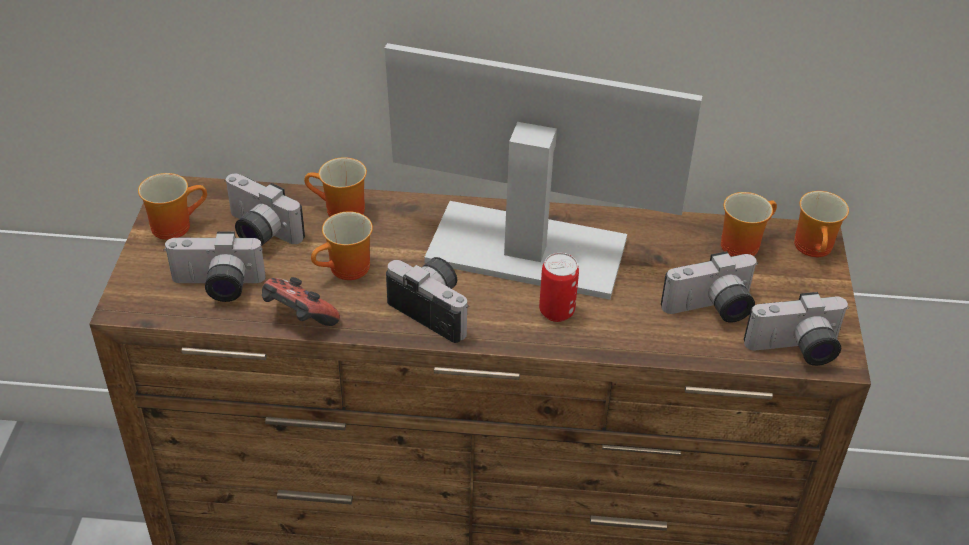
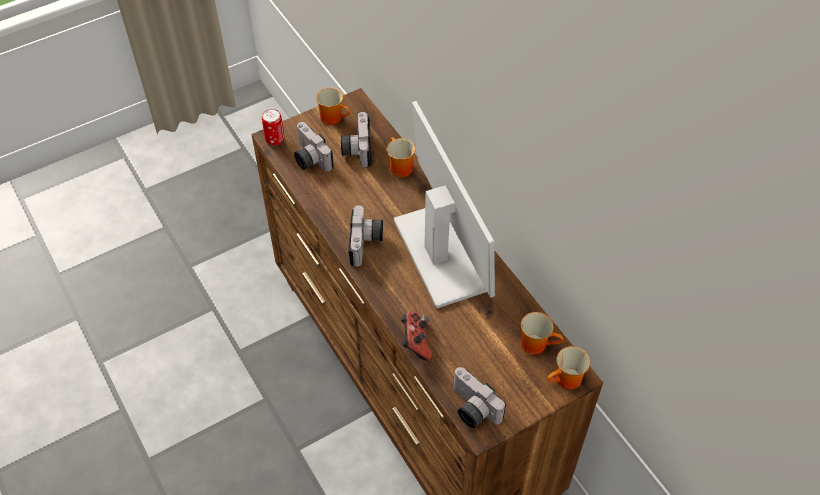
camera: 55 degrees right, 10 degrees up
game controller [262,277,340,326] -> game controller moved to [401,312,432,361]
mug [311,211,373,280] -> none
can [539,253,579,322] -> can moved to [262,109,284,146]
camera [661,251,758,322] -> none

